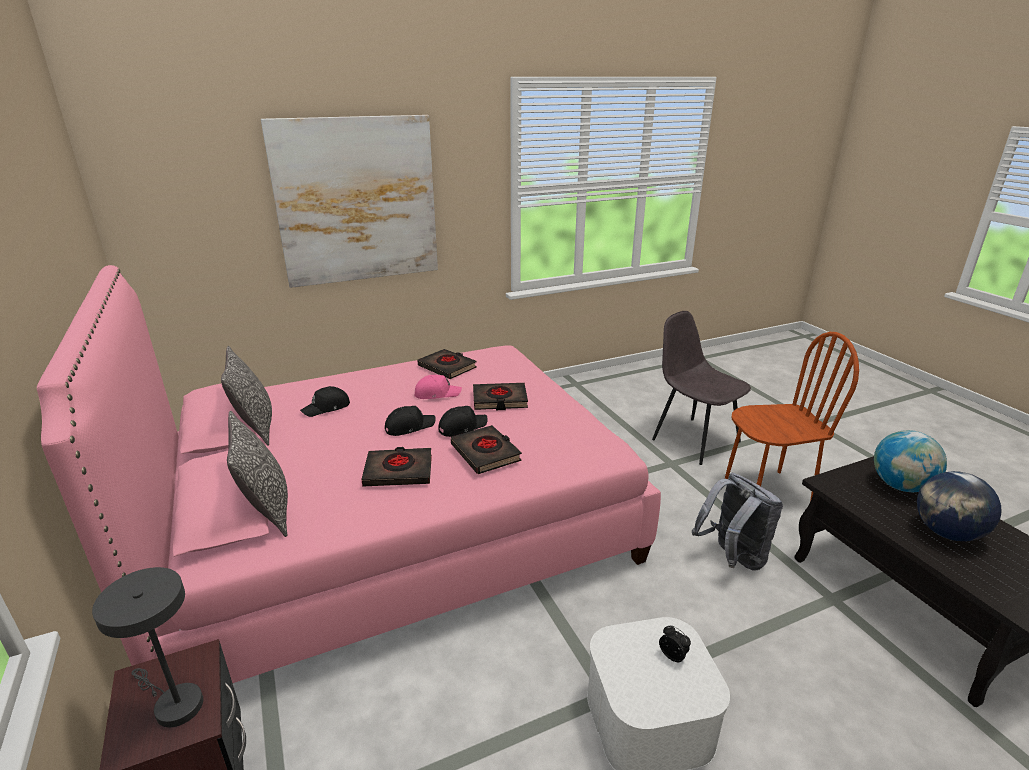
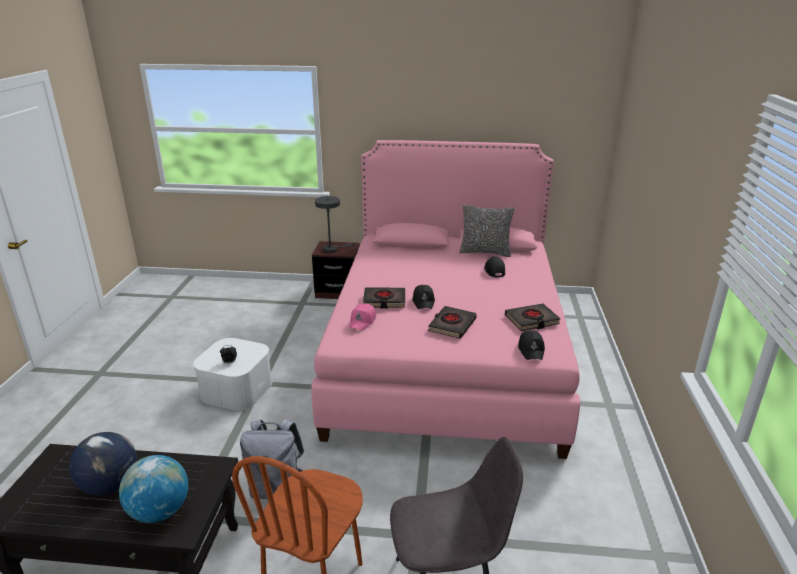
camera: 120 degrees right, 0 degrees up
pillow [227,411,288,537] -> none
picture [261,115,438,288] -> none
black book [361,447,432,487] -> none
black cap [385,406,436,436] -> black cap moved to [518,330,545,360]
pink cap [415,375,462,399] -> pink cap moved to [349,303,376,331]

